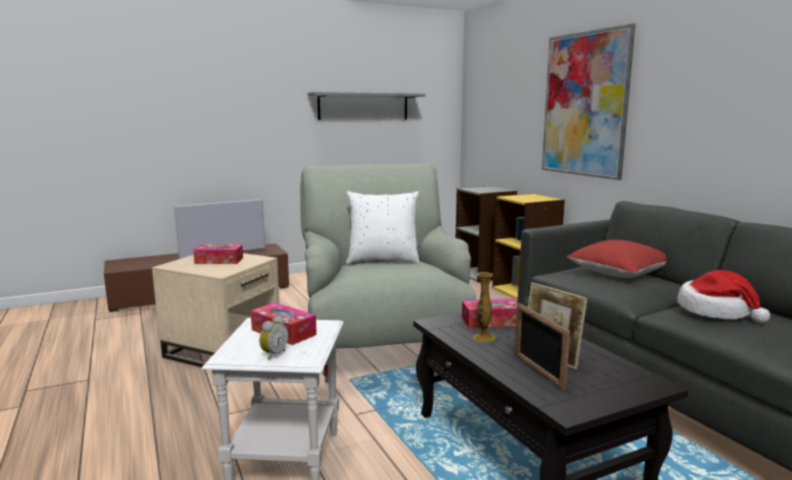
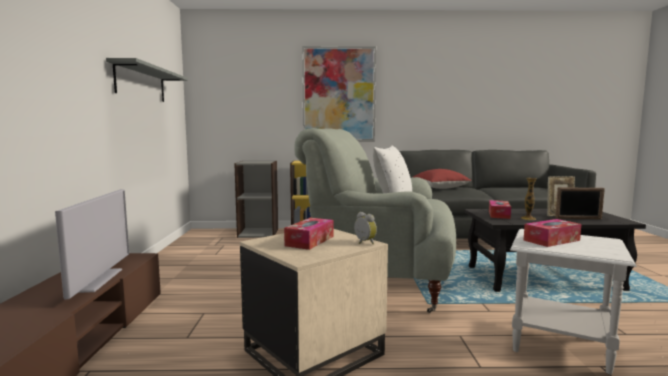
camera: 65 degrees left, 5 degrees down
alarm clock [259,316,288,360] -> alarm clock moved to [354,212,377,244]
hat [677,270,770,323] -> none

